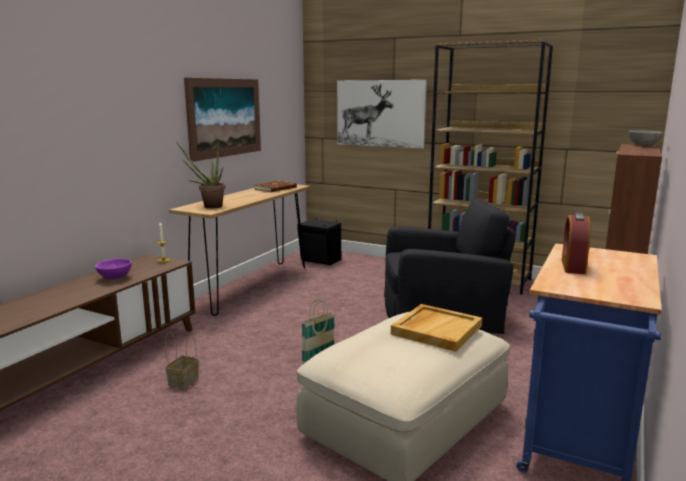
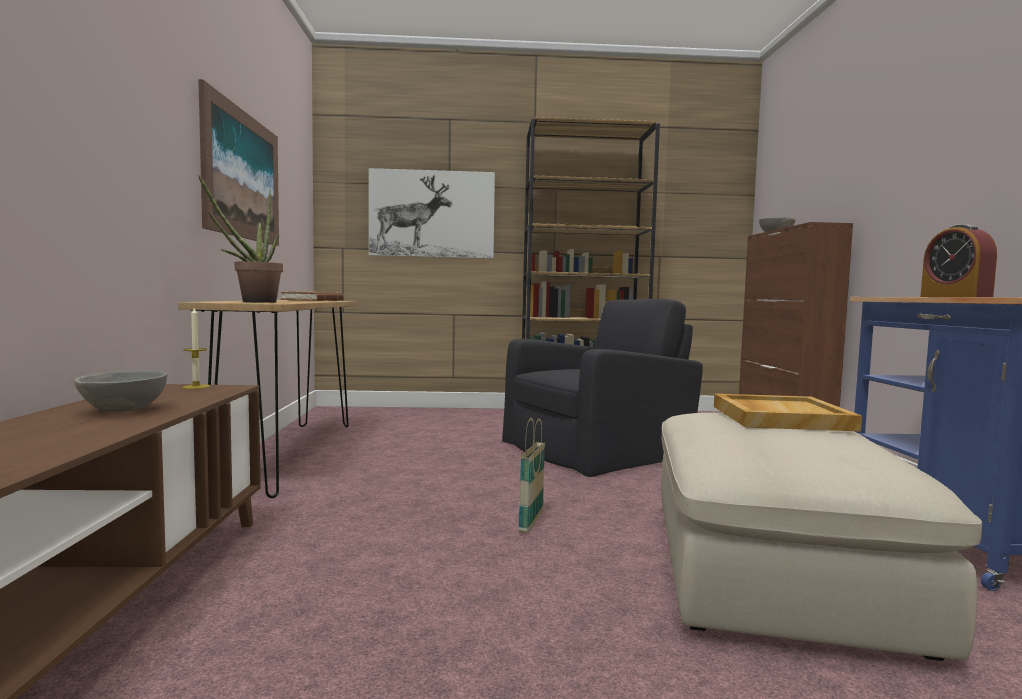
camera: 30 degrees left, 10 degrees down
purple bowl [95,259,132,279] -> grey bowl [74,371,167,412]
basket [165,332,199,389] -> none
black speaker [297,218,341,265] -> none

